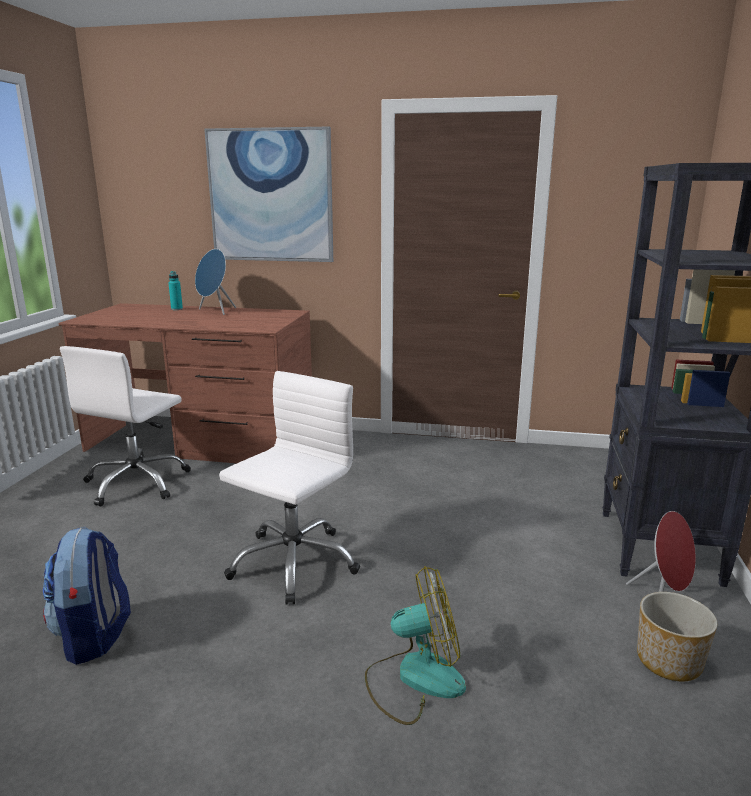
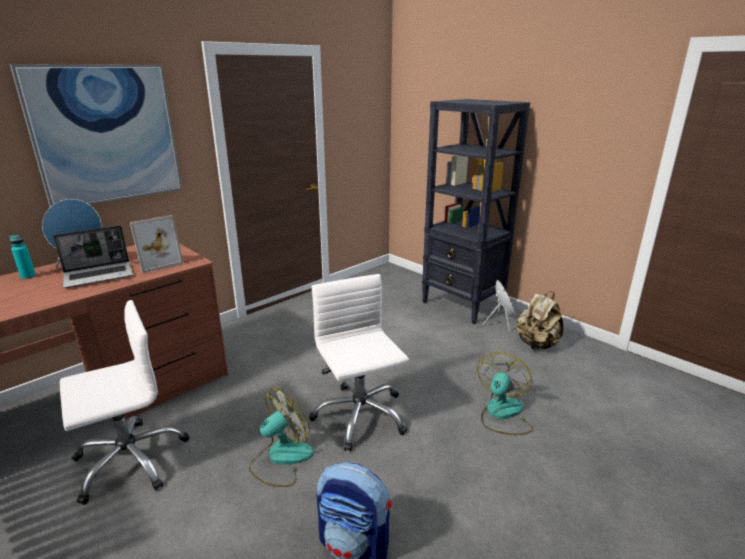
camera: 55 degrees left, 5 degrees up
white office chair [60,346,191,506] -> white office chair turned 90 degrees counterclockwise [60,300,189,505]
planter [637,592,717,682] -> beige backpack [516,291,563,350]
none -> laptop [53,226,133,288]
none -> picture frame [130,215,184,273]
none -> fan [249,388,314,487]

